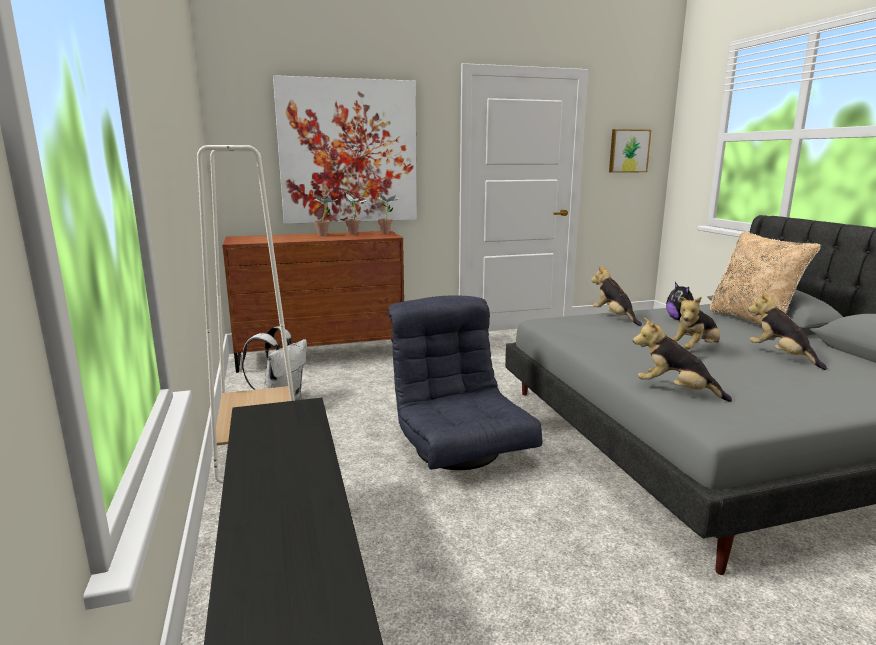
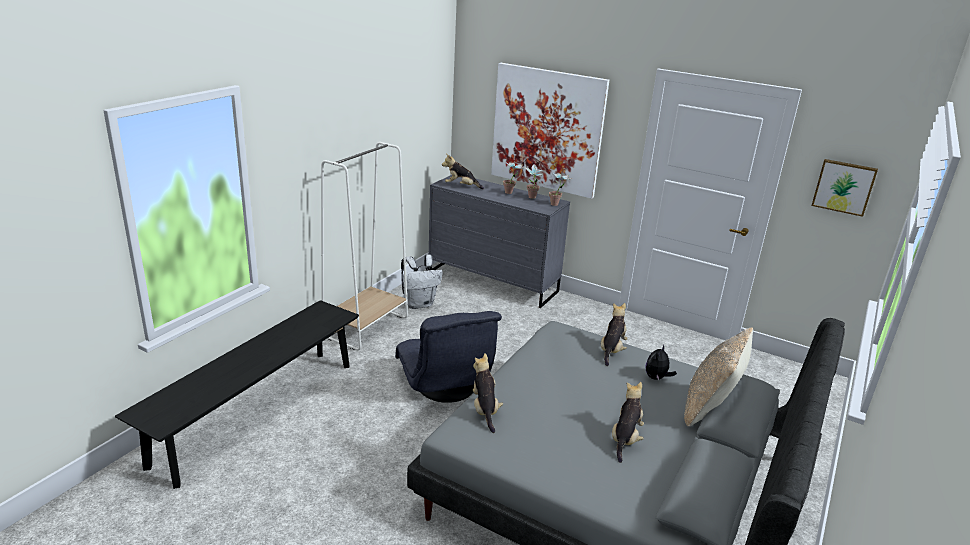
camera: 45 degrees right, 10 degrees up
brown dresser [222,231,404,373] -> grey dresser [429,175,570,308]
grey armchair [388,296,542,470] -> grey armchair turned 135 degrees clockwise [395,311,502,403]
plush toy [671,297,720,349] -> plush toy moved to [442,154,484,189]

